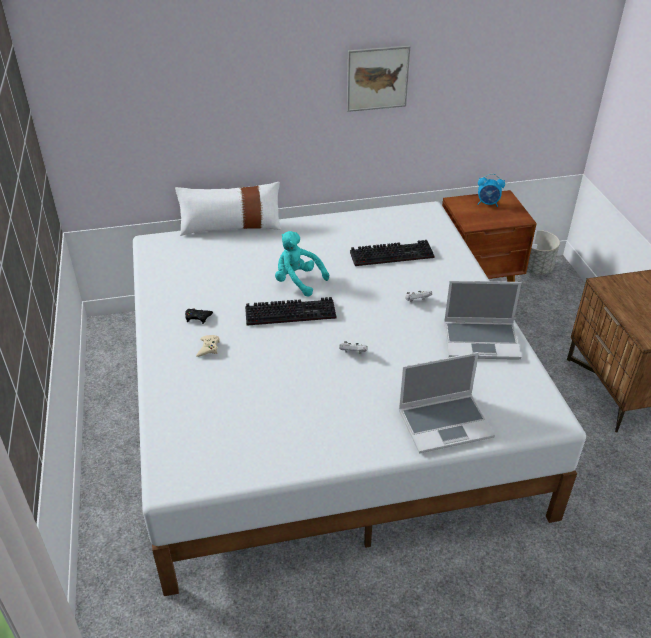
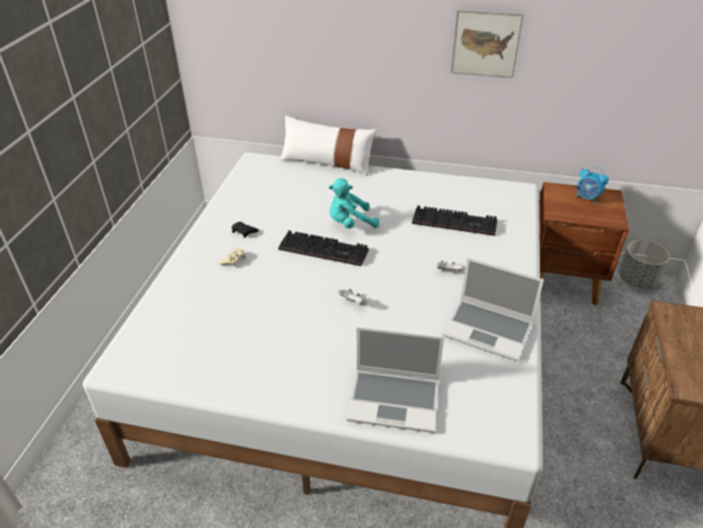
camera: 25 degrees right, 0 degrees up
turquoise plush toy [275,231,329,296] -> turquoise plush toy turned 75 degrees counterclockwise [329,178,379,229]

